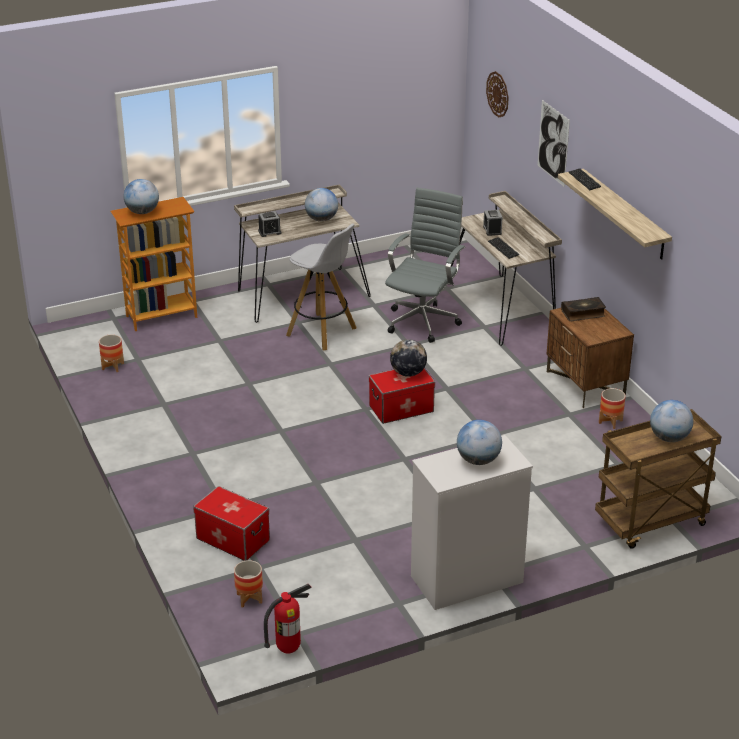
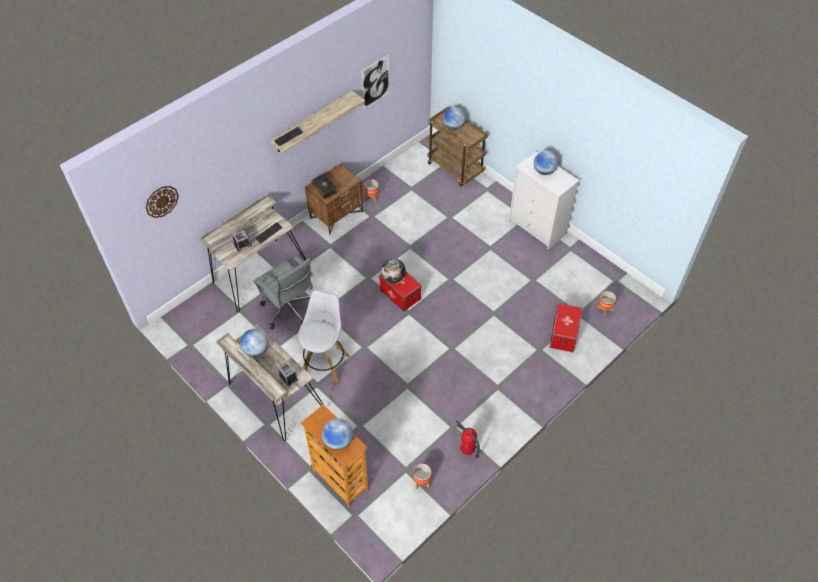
camera: 110 degrees left, 20 degrees up
fire extinguisher [264,584,312,654] -> fire extinguisher moved to [456,421,480,458]
grey office chair [385,188,465,343] -> grey office chair turned 135 degrees counterclockwise [253,256,314,329]
picture [538,100,570,187] -> picture moved to [361,54,389,109]

